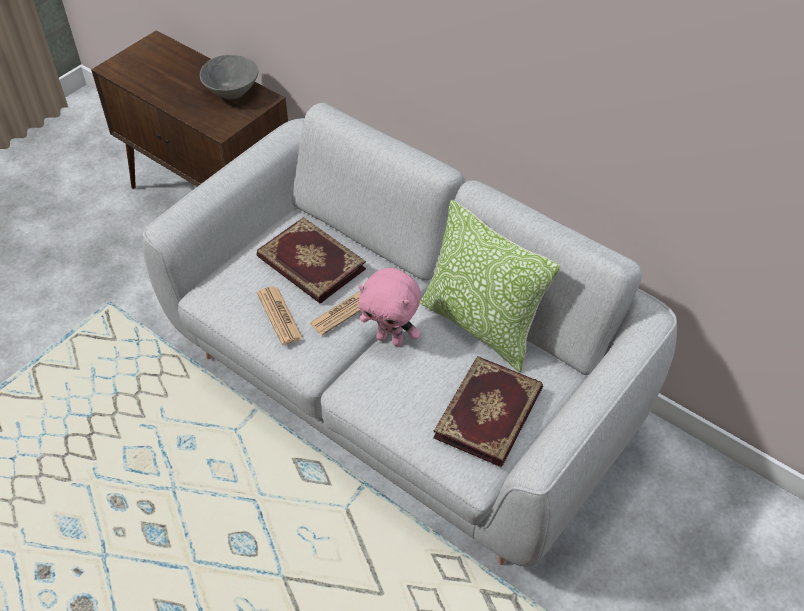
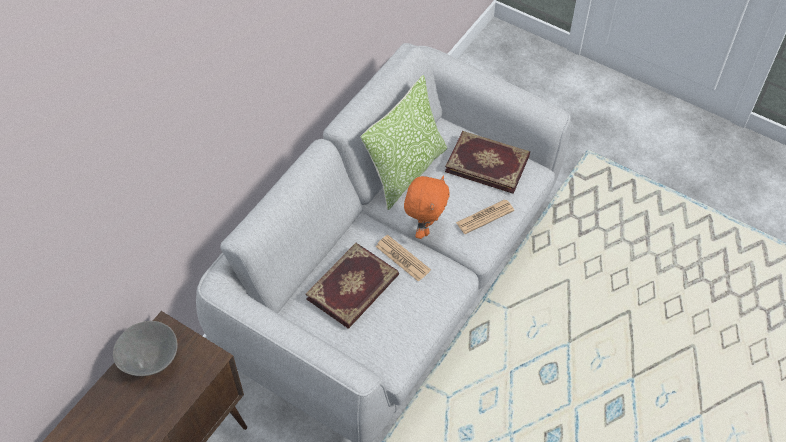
camera: 95 degrees left, 5 degrees up
newspaper [257,286,303,345] -> newspaper moved to [456,199,514,234]
pink plush toy [358,268,421,346] -> orange plush toy [404,176,450,239]

